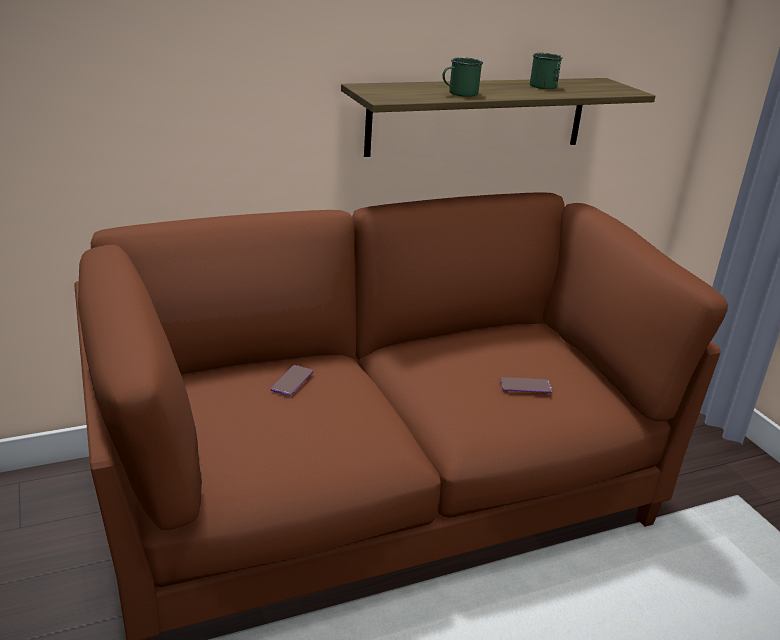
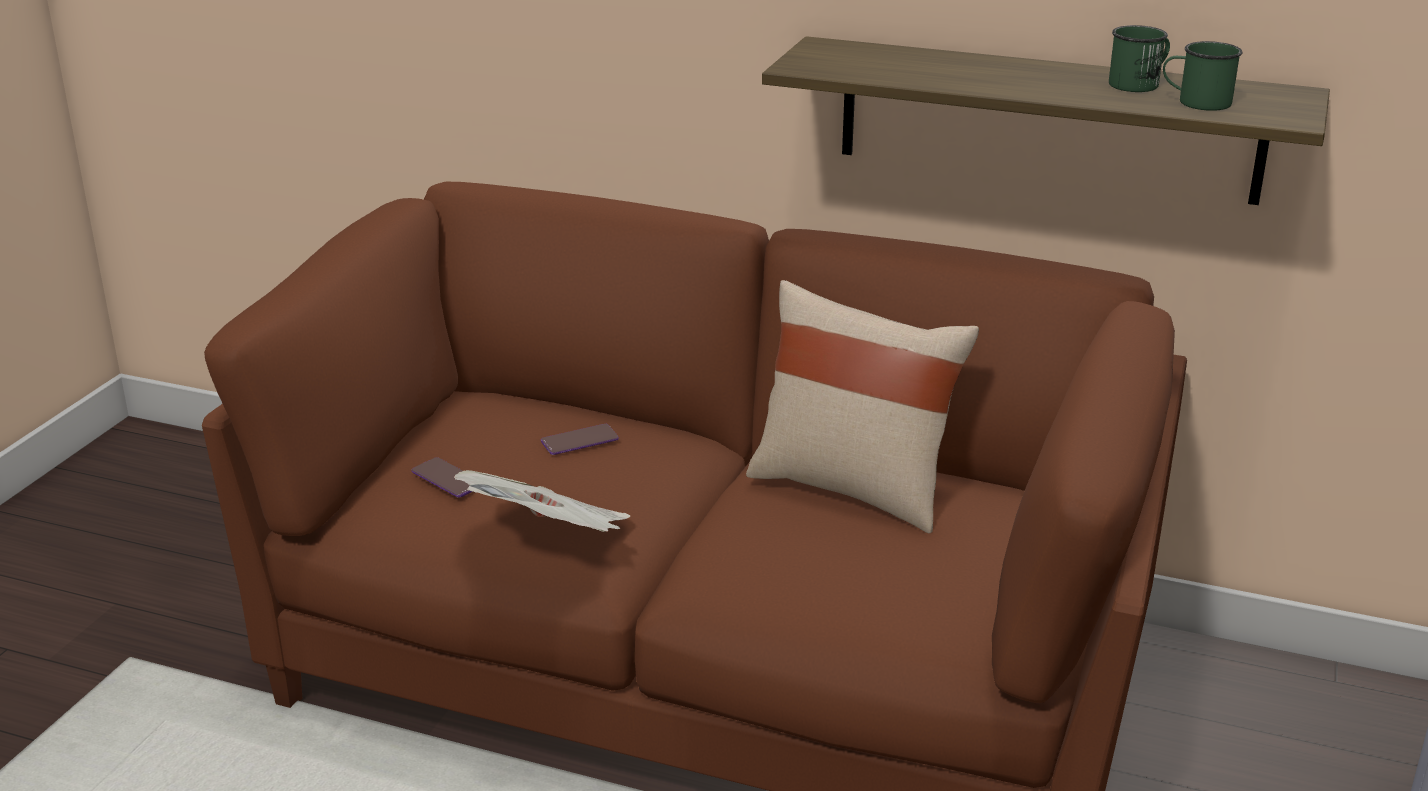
camera: 45 degrees right, 0 degrees up
green mug [442,57,483,97] -> green mug moved to [1163,41,1242,111]
phone [500,377,553,393] -> phone moved to [412,457,473,498]
none -> newspaper [454,470,630,532]
none -> beige pillow [746,280,979,533]

